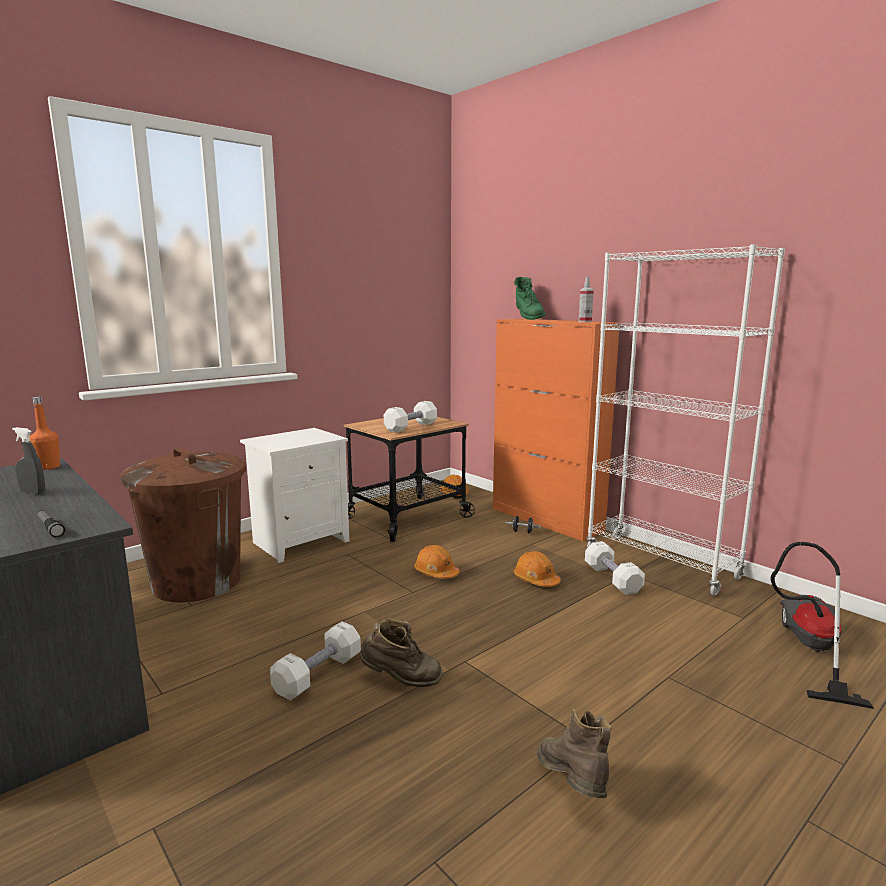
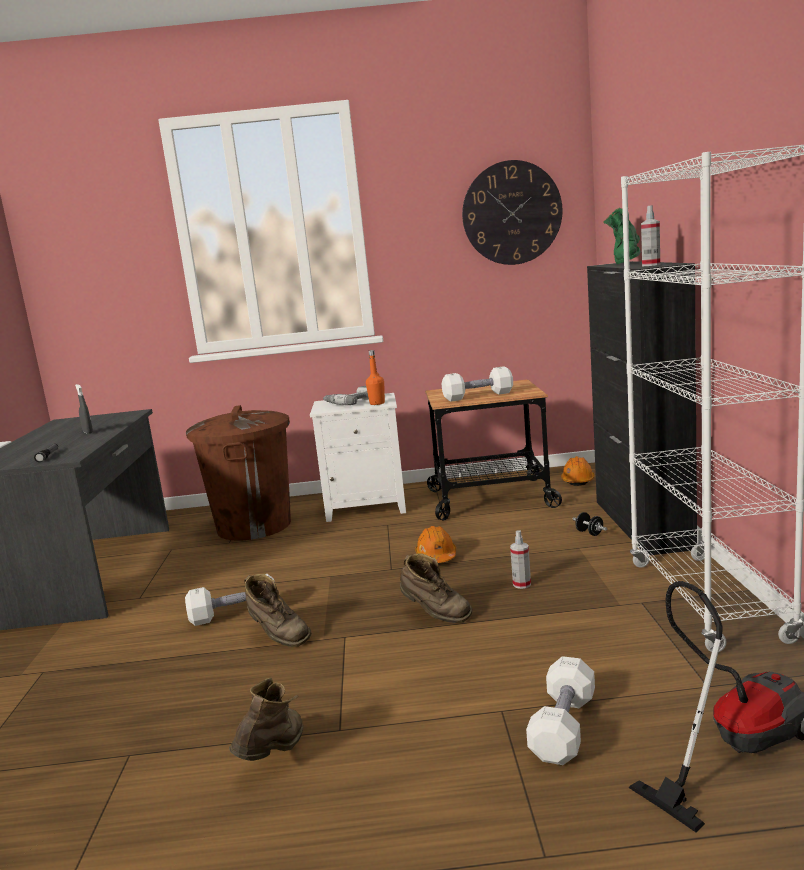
camera: 40 degrees right, 0 degrees up
orange bottle [29,397,60,470] -> orange bottle moved to [366,350,385,405]
orange cabinet [493,319,620,541] -> black cabinet [587,261,697,555]
orange hard hat [513,551,561,587] -> spray bottle [510,530,531,589]
white dumbbell [585,541,645,595] -> white dumbbell moved to [526,656,595,765]
none -> power drill [323,386,369,405]
none -> brown boot [400,553,473,623]
none -> wall clock [462,160,563,265]

